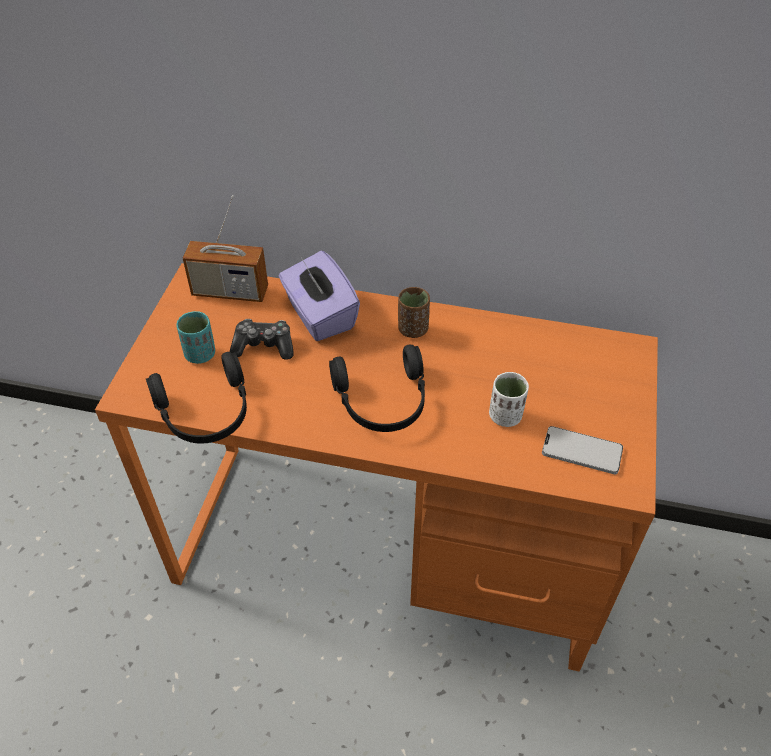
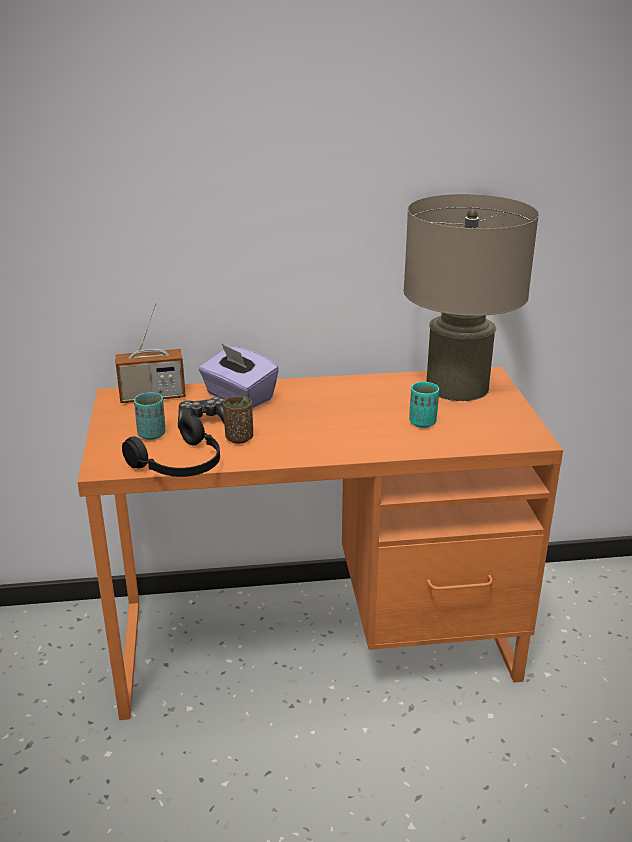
camera: 20 degrees left, 20 degrees down
black headphones [329,345,425,432] -> none
brown cup [398,287,430,338] -> brown cup moved to [223,396,253,443]
white cup [489,372,529,427] -> turquoise cup [409,382,439,428]
phone [542,426,623,474] -> none
none -> beige table lamp [404,194,539,401]

